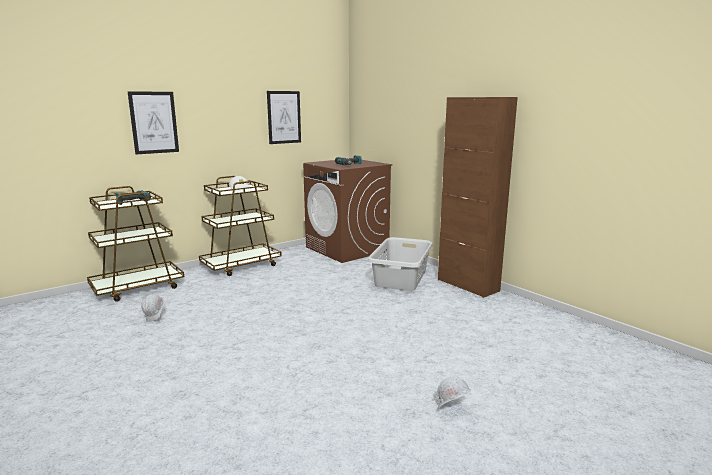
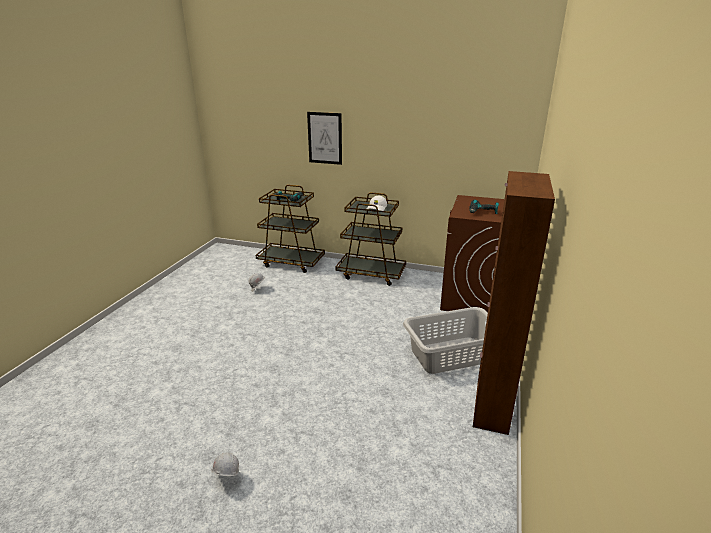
camera: 55 degrees right, 10 degrees up
picture [267,91,301,144] -> none

